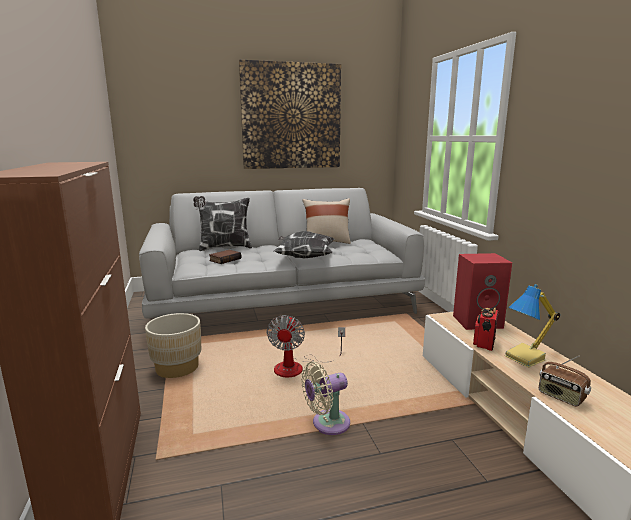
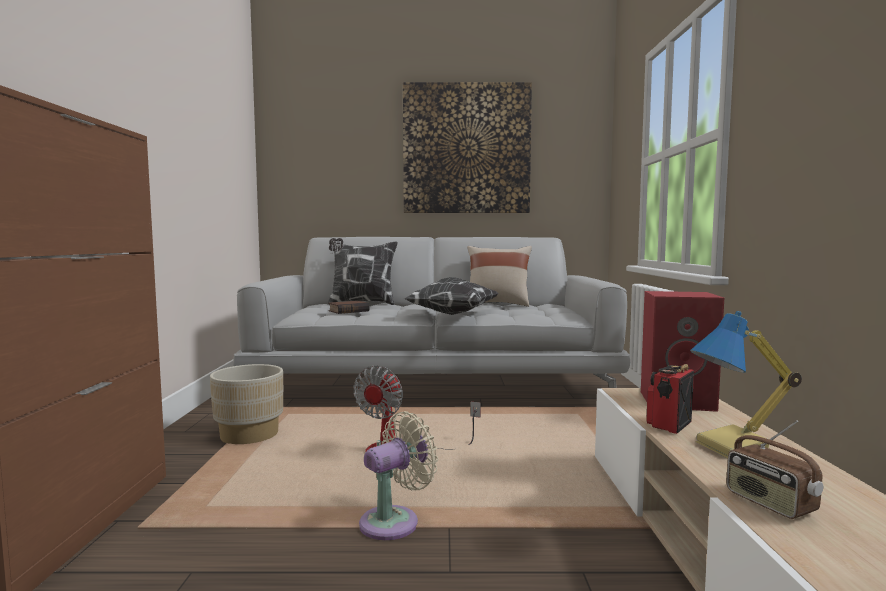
camera: 15 degrees right, 10 degrees down
beige fan [301,362,350,435] -> beige fan turned 150 degrees clockwise [359,411,438,540]

